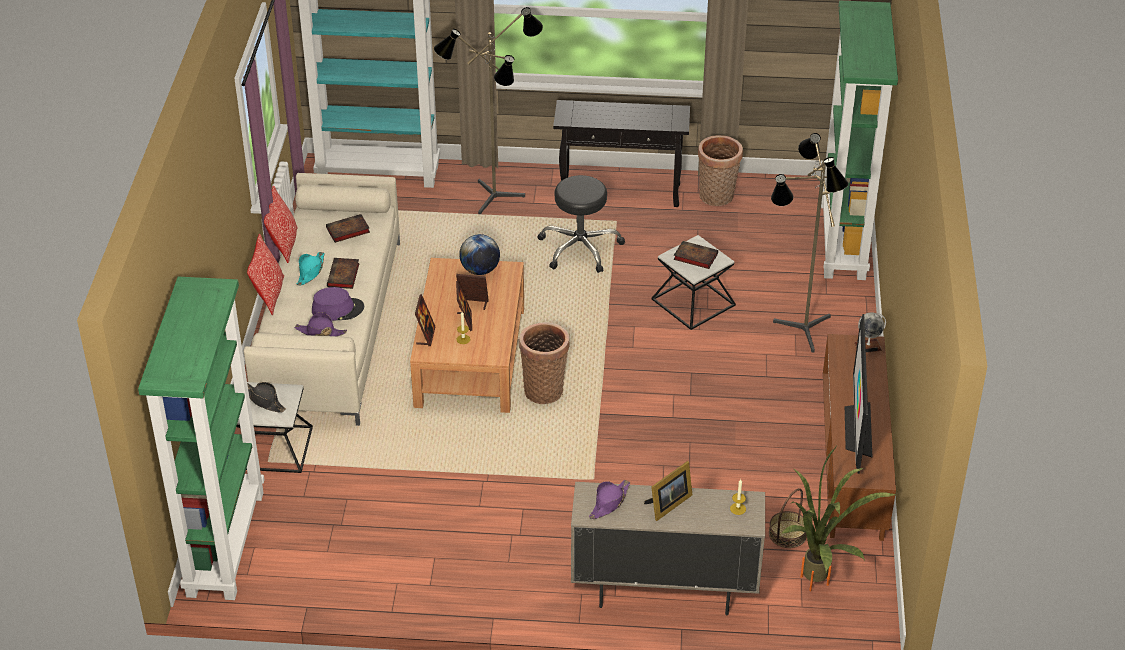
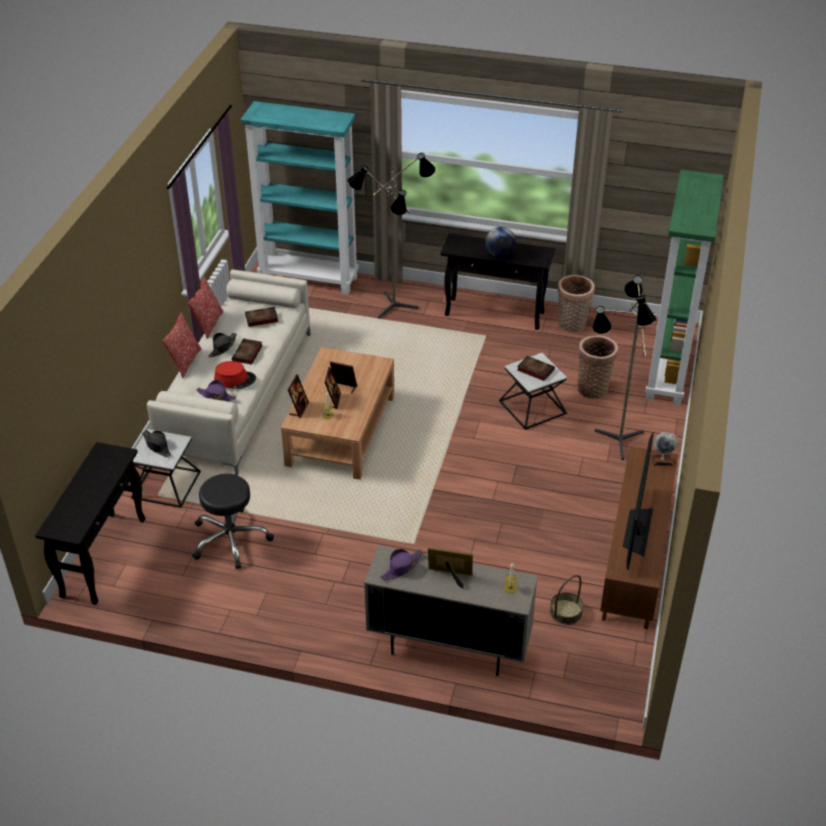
camera: 10 degrees right, 0 degrees up
green bookcase [138,277,264,600] -> black console table [35,442,145,605]
turquoise hat [297,252,324,285] -> black hat [208,333,237,357]
purple hat [312,287,364,321] -> red hat [214,361,256,389]
globe [459,234,500,275] -> globe moved to [485,227,516,258]
basket [519,322,570,404] -> basket moved to [578,336,618,399]
black stool [537,175,625,273] -> black stool moved to [193,474,274,569]
picture frame [644,461,692,521] -> picture frame turned 135 degrees counterclockwise [428,547,473,589]
potted plant [781,446,896,591] -> none

